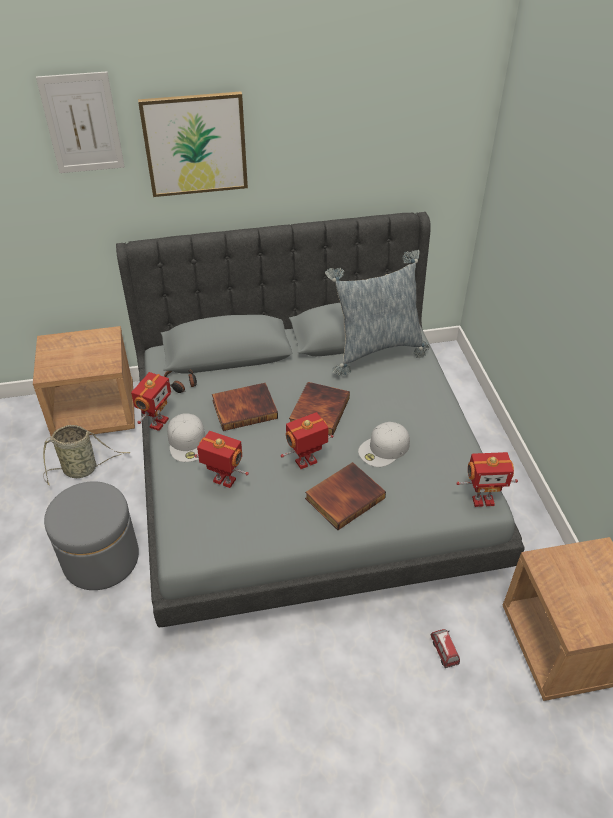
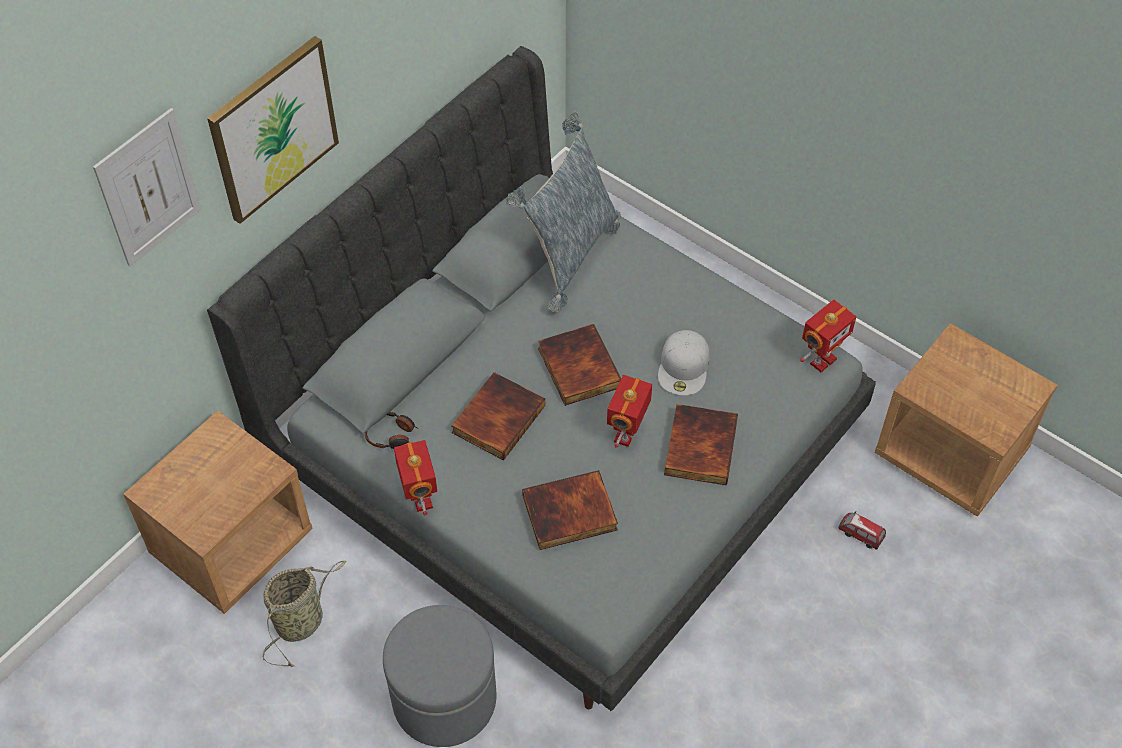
camera: 40 degrees left, 10 degrees up
white cap [167,413,205,462] -> none
toy robot [195,431,249,488] -> book [522,470,618,550]

